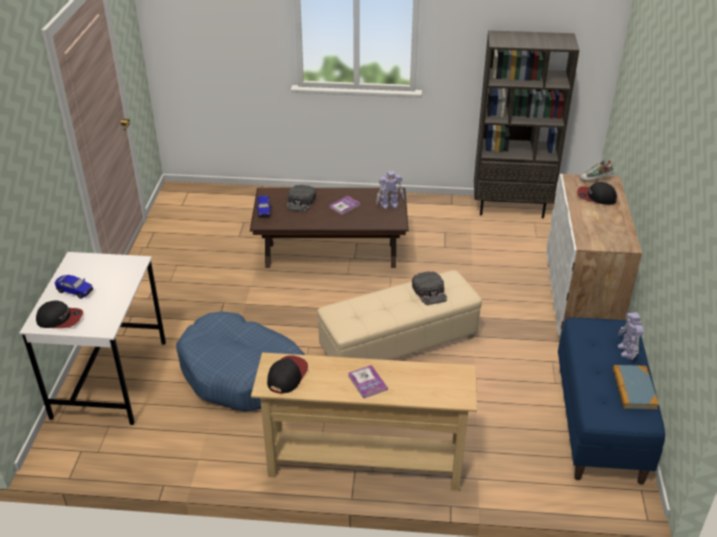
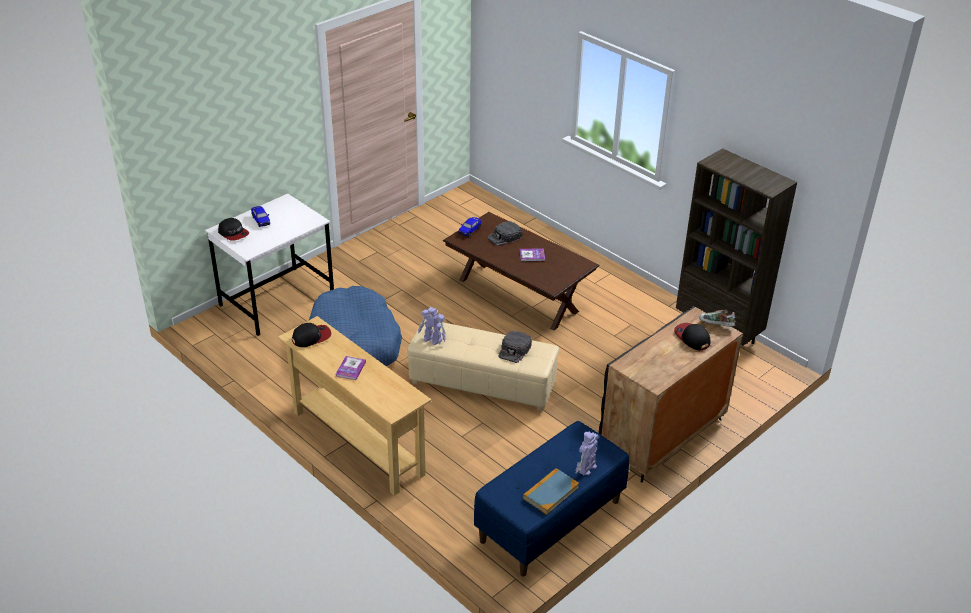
camera: 40 degrees right, 0 degrees up
toy robot [376,171,405,209] -> toy robot moved to [418,307,446,345]
white cabinet [547,174,642,335] -> black cabinet [599,306,743,483]

